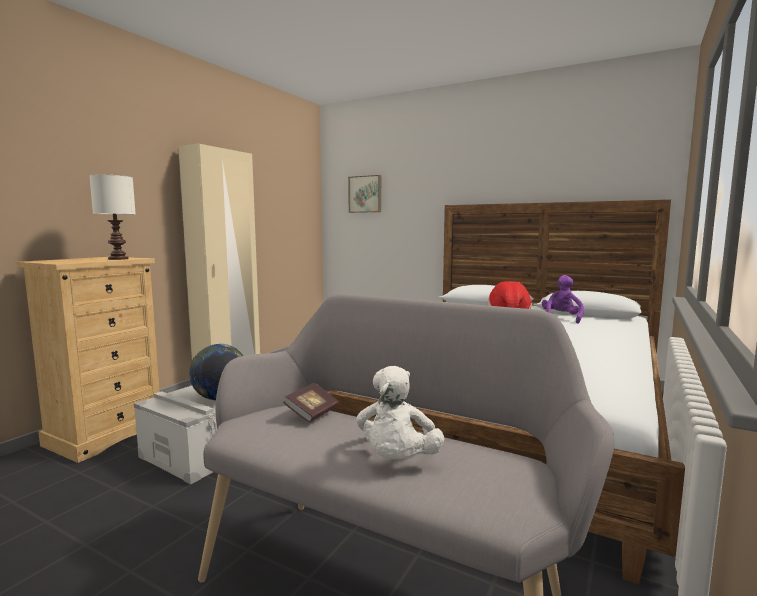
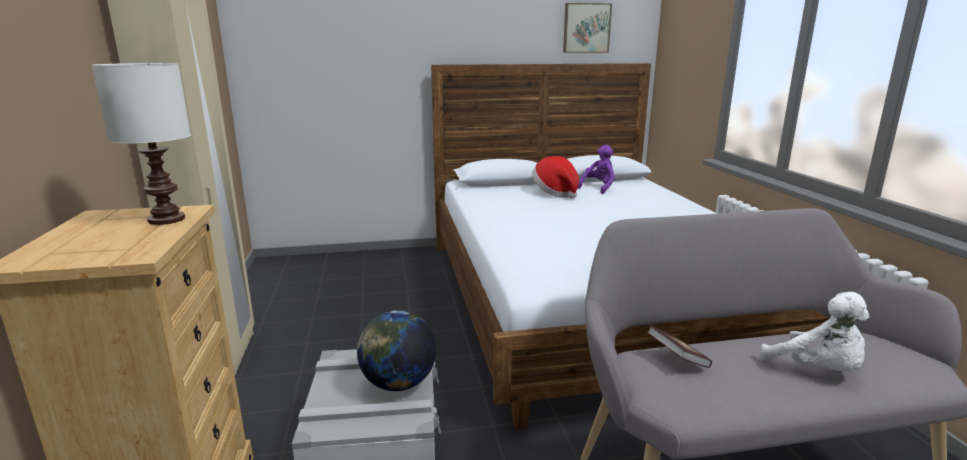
camera: 40 degrees left, 10 degrees up
picture [348,175,381,213] -> picture moved to [563,3,612,53]
purple plush toy [542,275,584,324] -> purple plush toy turned 60 degrees clockwise [578,145,615,194]

